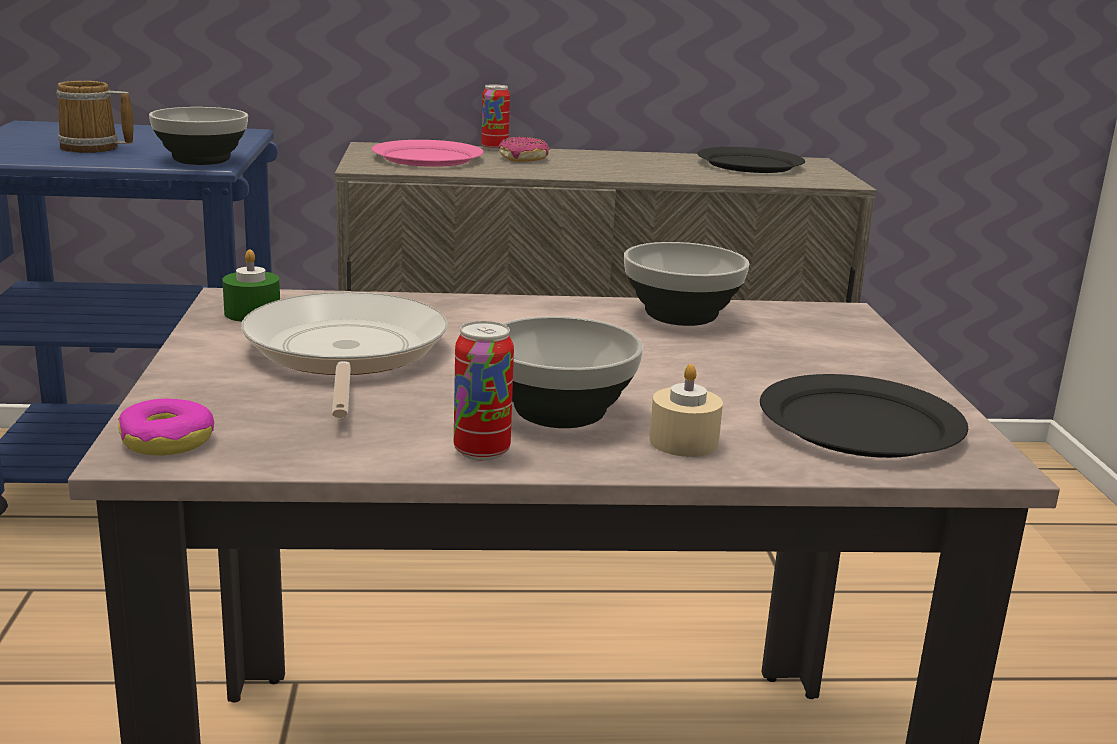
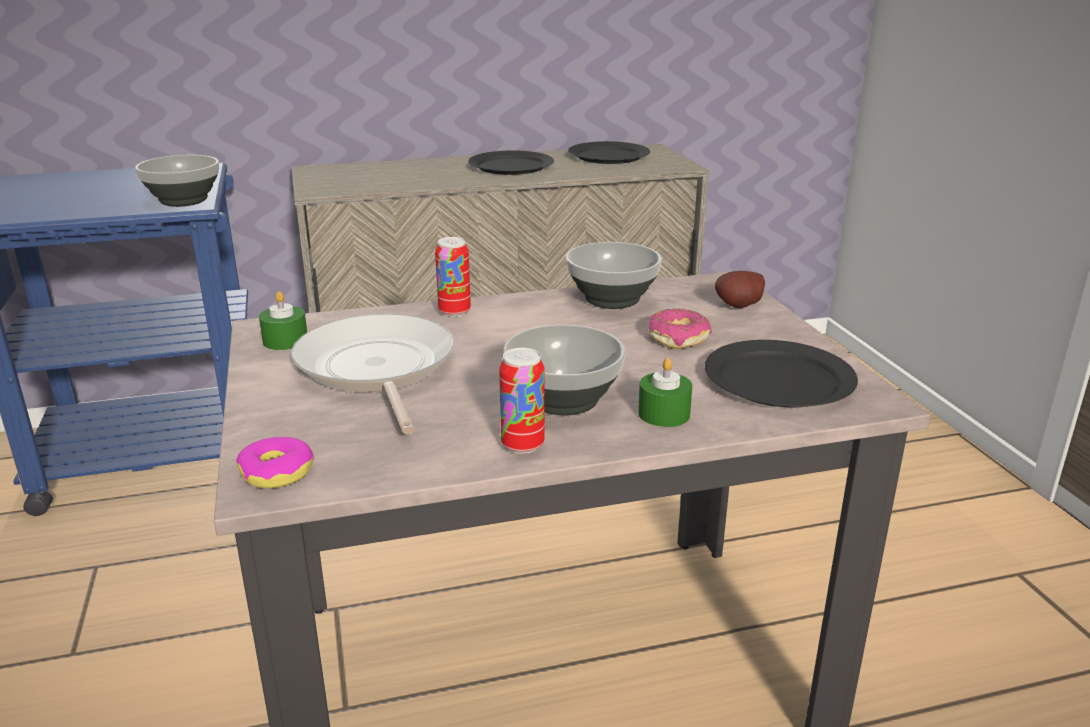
camera: 10 degrees left, 5 degrees up
mug [56,81,133,153] -> none
pink plate [372,140,484,167] -> none
can [481,84,510,151] -> can moved to [435,237,471,317]
donut [499,137,549,162] -> donut moved to [648,308,712,349]
beige candle [649,364,723,457] -> green candle [638,358,692,427]
none -> black plate [468,150,554,175]
none -> potato [715,271,765,308]

